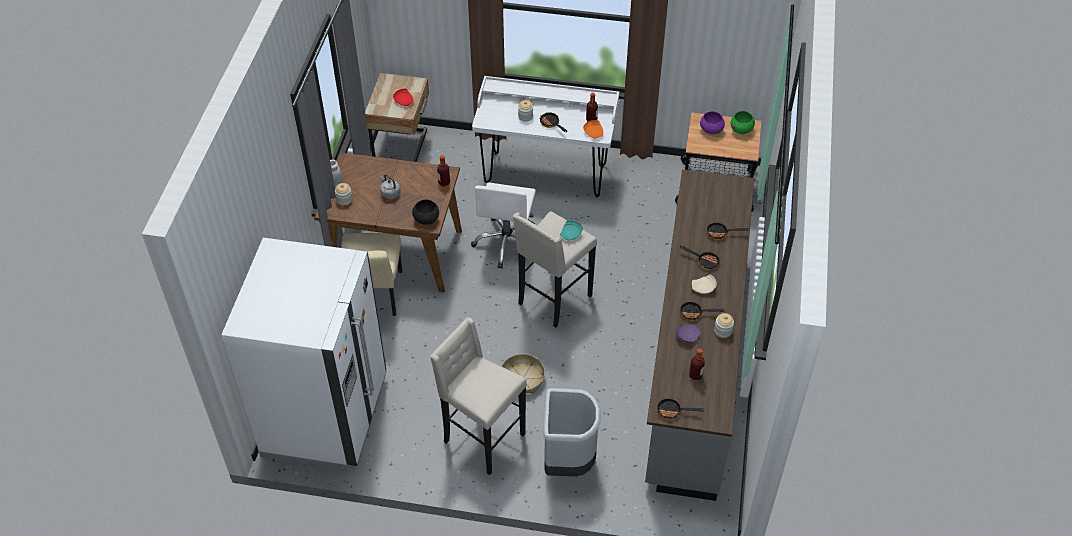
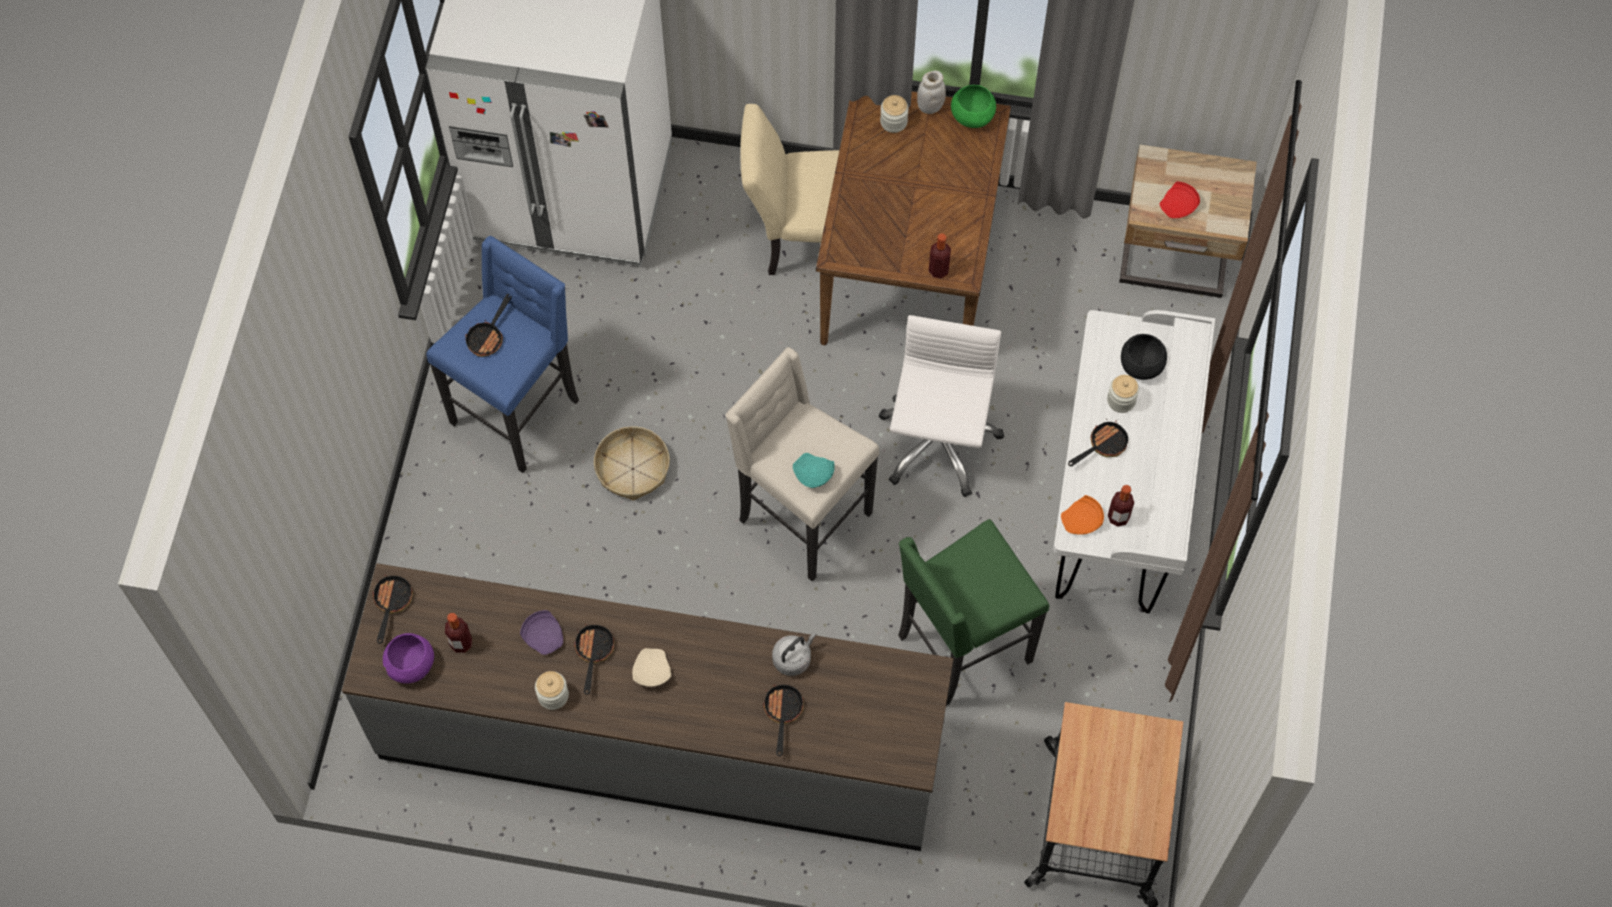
camera: 90 degrees right, 15 degrees up
grey kettle [380,174,400,199] -> grey kettle moved to [772,632,817,676]
black bowl [412,200,439,225] -> black bowl moved to [1121,334,1167,380]
beige stool [430,317,527,475] -> blue stool [426,236,579,473]
white office chair [471,182,536,269] -> white office chair turned 90 degrees clockwise [878,315,1004,497]
grey trash can [543,388,601,476] -> none
frying pan [680,246,720,270] -> frying pan moved to [465,294,512,357]
purple bowl [700,111,725,134] -> purple bowl moved to [383,633,434,683]
green bowl [731,111,755,134] -> green bowl moved to [951,85,996,128]
none -> green stool [899,519,1049,706]

